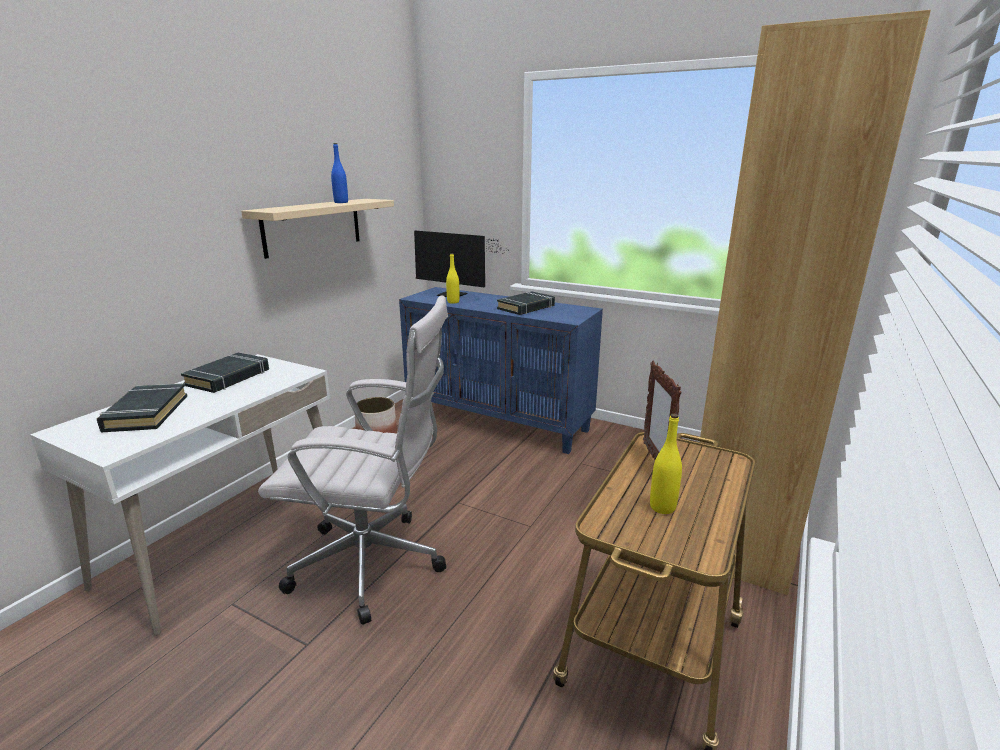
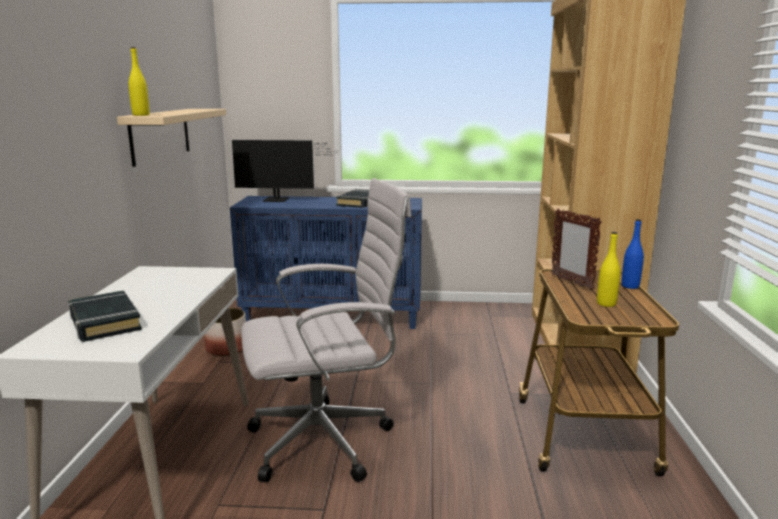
camera: 25 degrees left, 5 degrees down
black book [181,353,269,393] -> none
blue bottle [331,143,348,203] -> blue bottle moved to [621,219,644,289]
yellow bottle [446,253,459,303] -> yellow bottle moved to [129,47,149,116]

